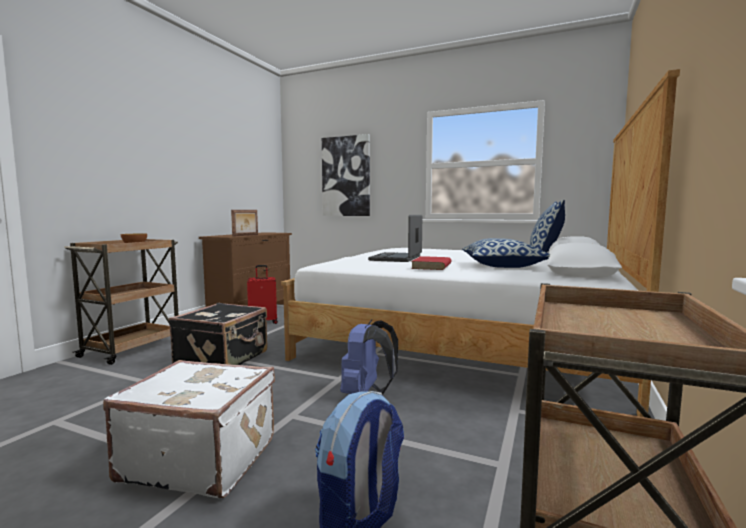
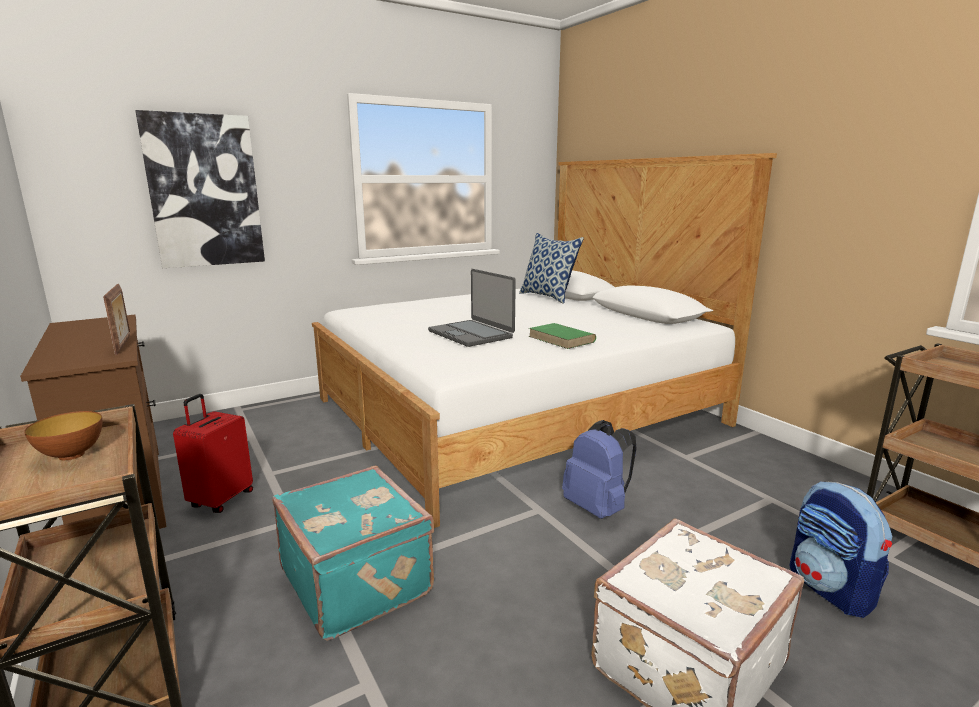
camera: 55 degrees left, 10 degrees up
black suitcase [168,303,268,365] -> turquoise suitcase [272,466,434,641]
red book [411,256,452,270] -> green book [529,323,596,349]
pillow [462,238,551,268] -> none

